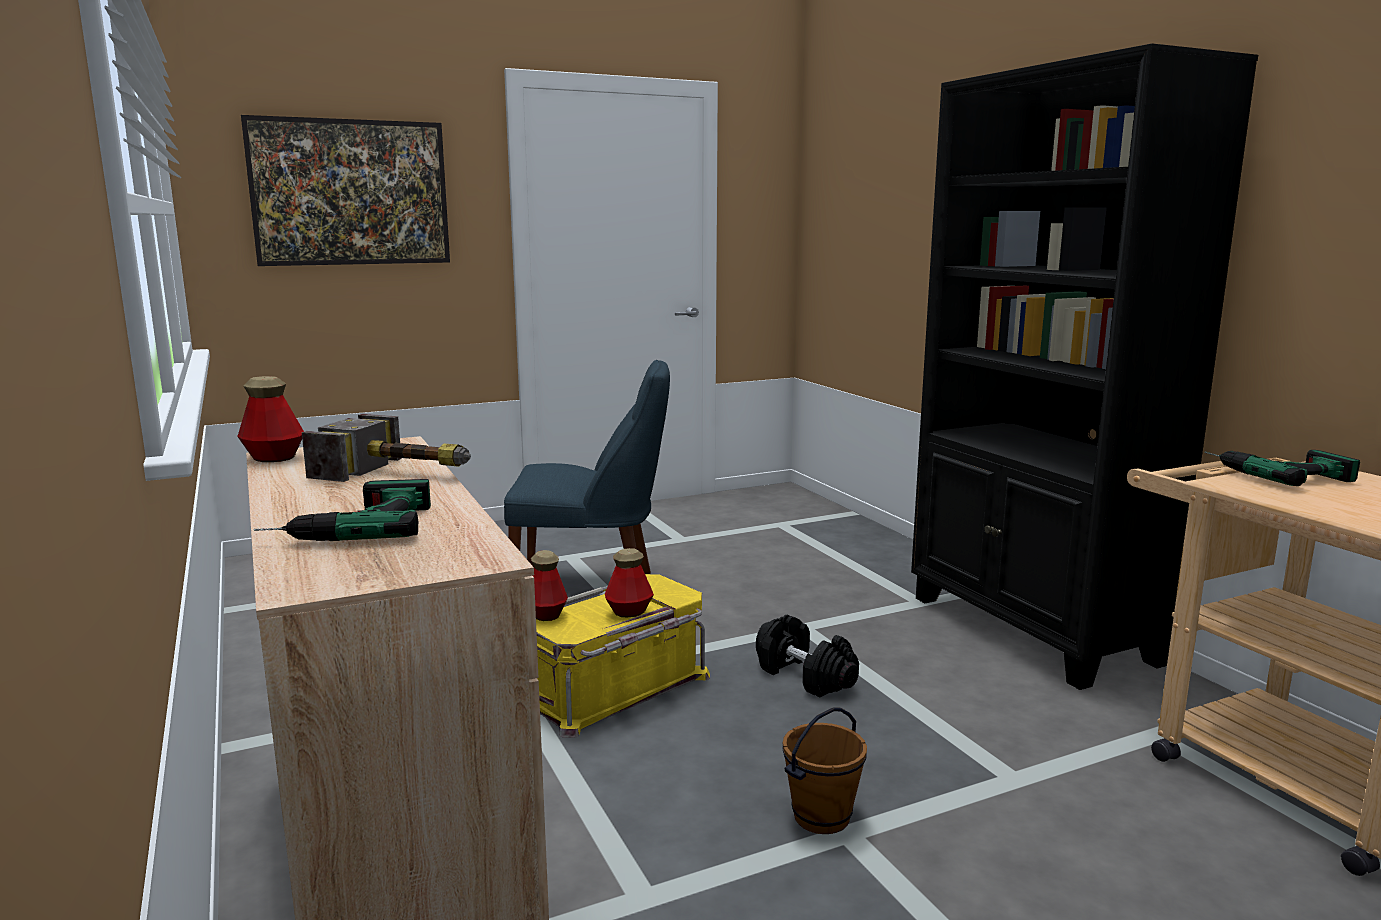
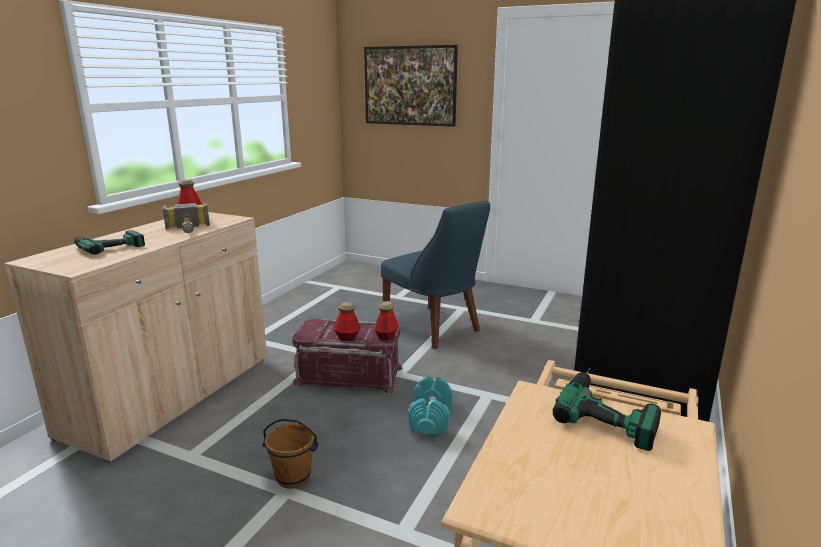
camera: 50 degrees right, 5 degrees up
bottle [531,550,568,621] -> bottle moved to [374,301,399,340]
yellow storage box [536,574,710,738] -> red storage box [292,319,403,394]
black dumbbell [756,614,859,697] -> turquoise dumbbell [408,376,453,434]

